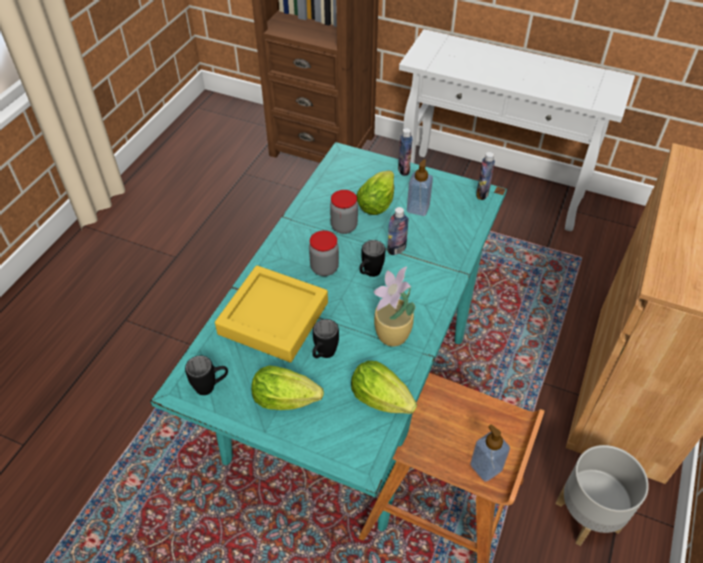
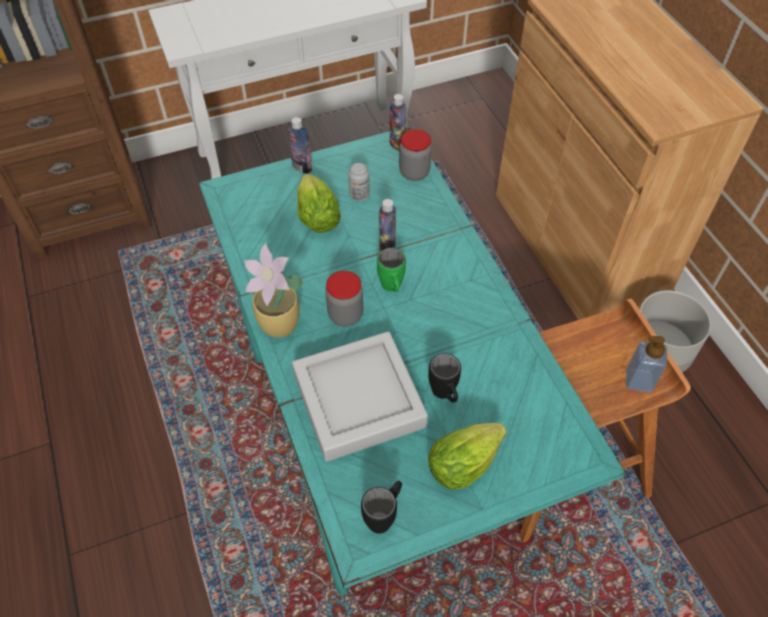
camera: 45 degrees left, 5 degrees up
yellow tray [215,265,328,362] -> grey tray [292,332,428,462]
jar [330,190,358,234] -> jar moved to [399,129,432,181]
lettuce [351,361,417,414] -> none
black mug [360,240,385,277] -> green mug [377,248,406,292]
potted plant [374,266,416,347] -> potted plant moved to [244,243,303,338]
soap dispenser [407,159,433,216] -> can [348,163,369,201]

